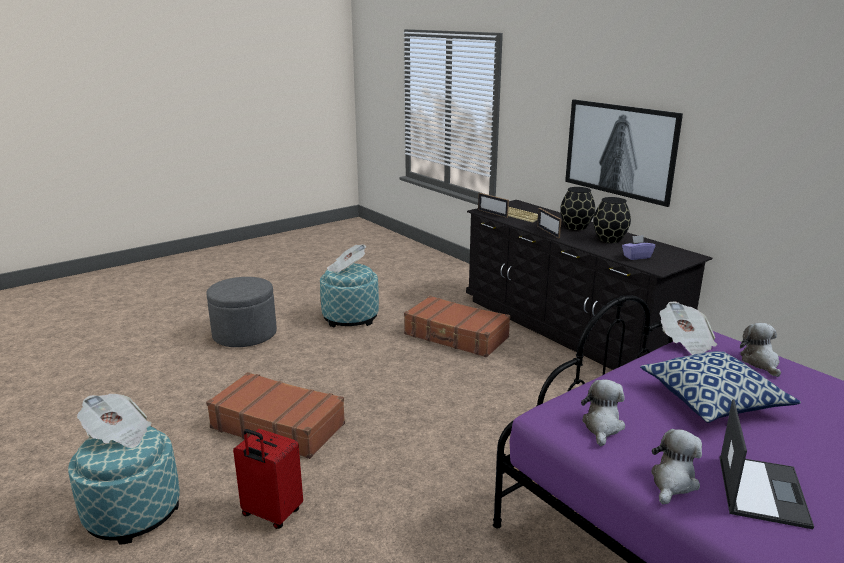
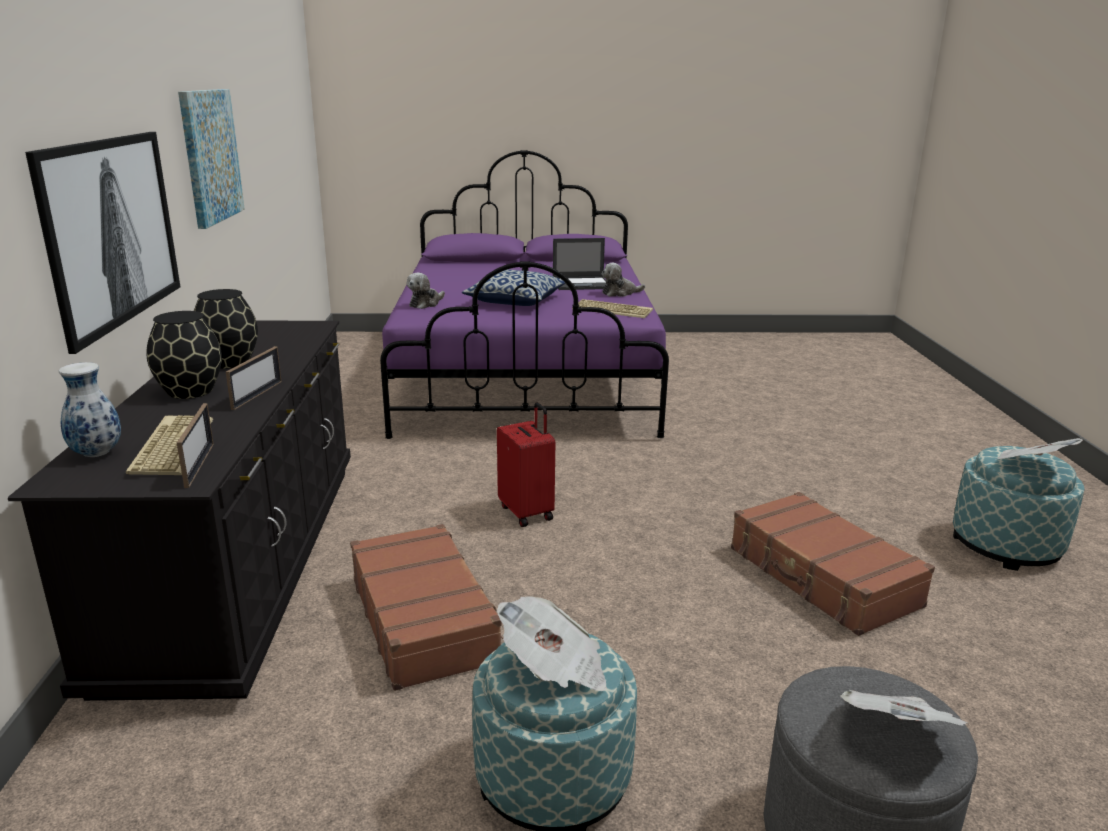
camera: 145 degrees left, 0 degrees up
red suitcase [233,429,303,529] -> red suitcase moved to [497,403,555,527]
plush toy [581,379,625,446] -> keyboard [572,299,653,318]
purple tissue box [622,235,655,260] -> none
newspaper [659,301,717,355] -> newspaper moved to [841,690,968,726]
laptop [720,399,814,529] -> laptop turned 150 degrees counterclockwise [553,238,606,290]
none -> vase [59,362,121,457]
none -> picture [178,89,245,229]

